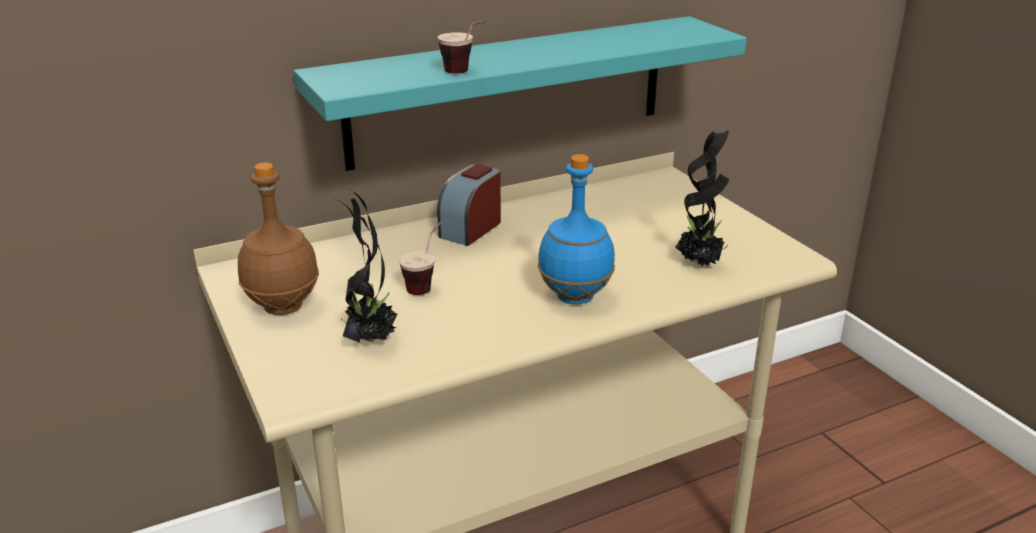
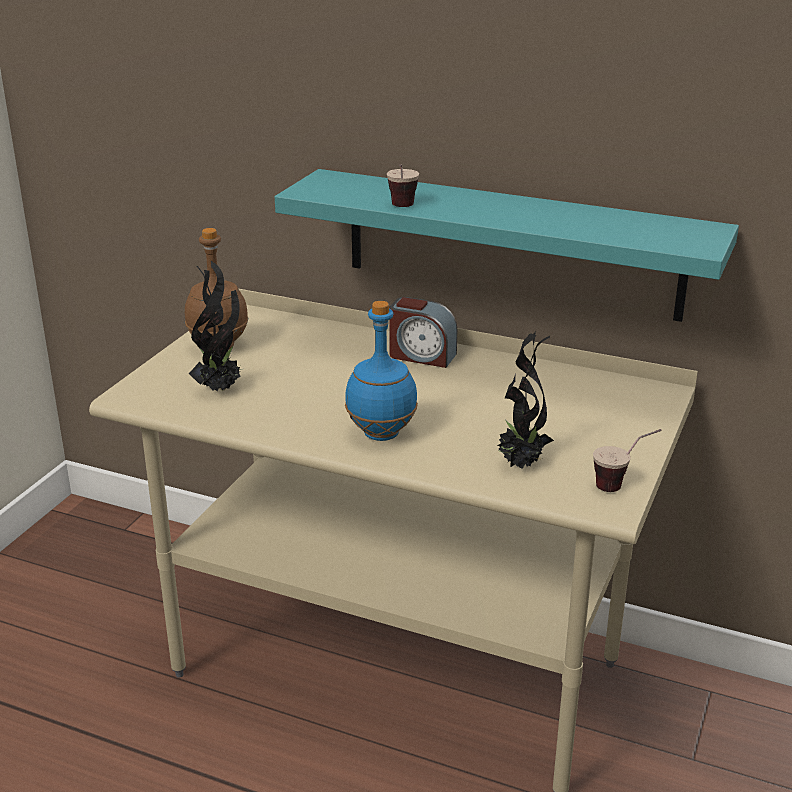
camera: 50 degrees right, 0 degrees up
cup [399,219,443,295] -> cup moved to [593,429,662,492]
alarm clock [437,164,501,246] -> alarm clock turned 150 degrees counterclockwise [389,297,457,368]

